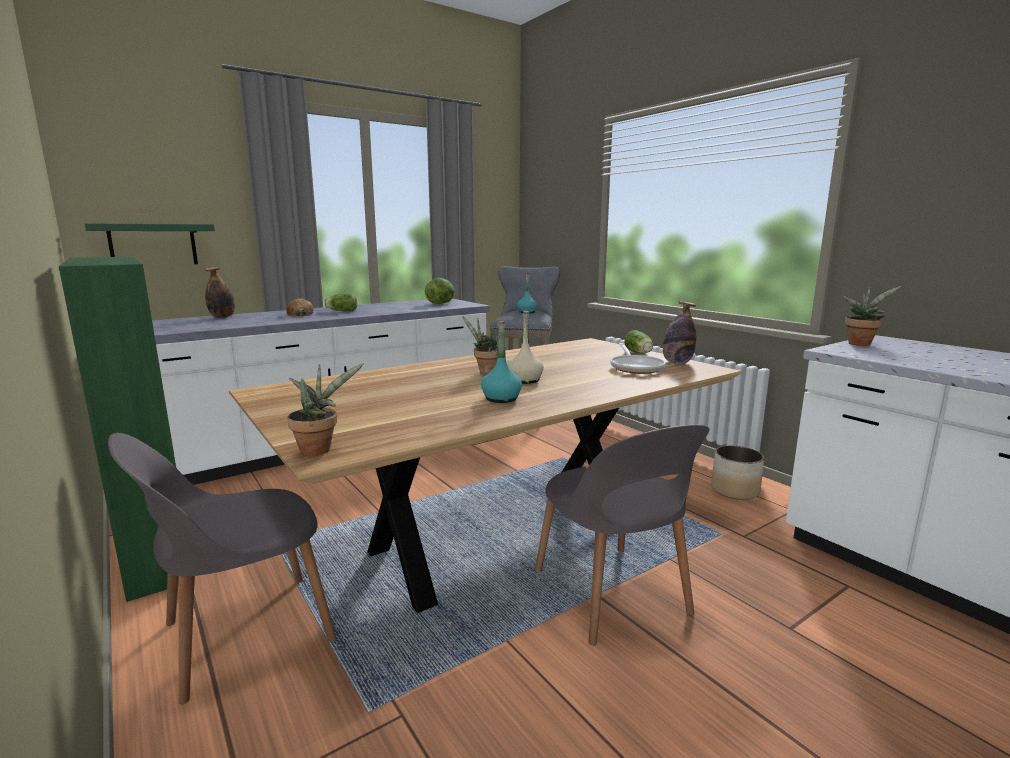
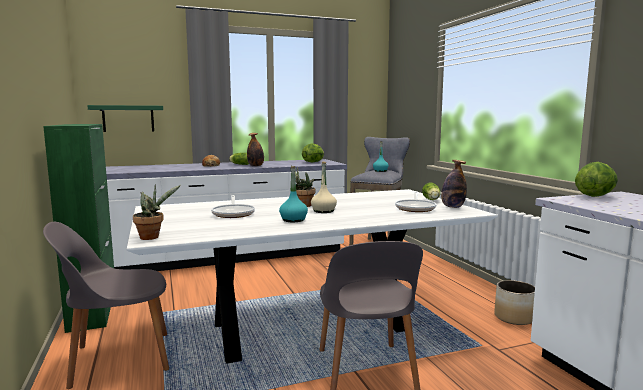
camera: 15 degrees right, 5 degrees down
bottle [205,267,235,318] -> bottle moved to [247,133,264,167]
brown dining table [229,338,742,613] -> white dining table [127,189,498,364]
potted plant [841,286,901,346] -> lettuce [575,162,618,197]
none -> frying pan [211,195,255,218]

